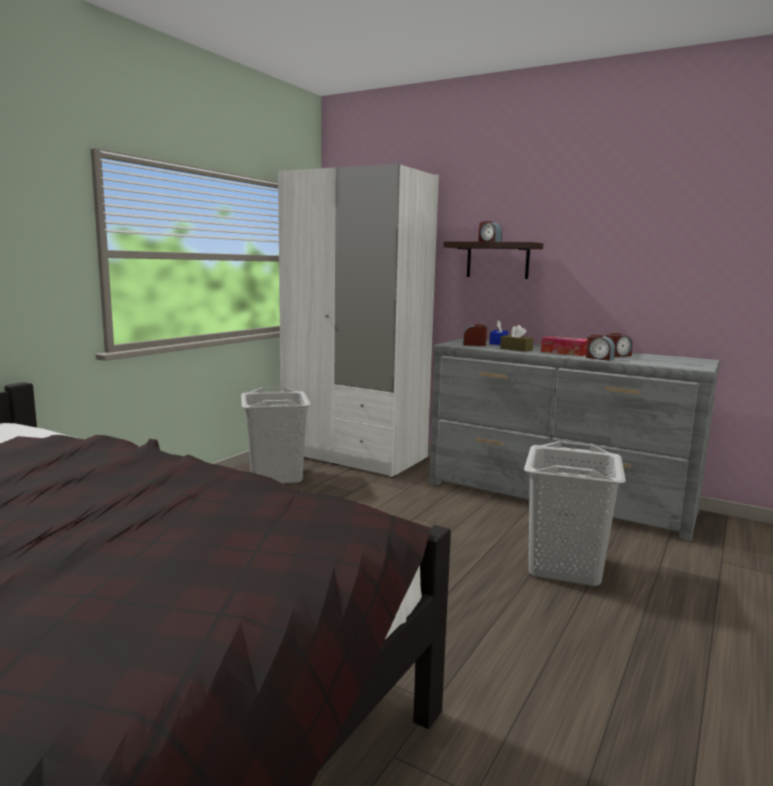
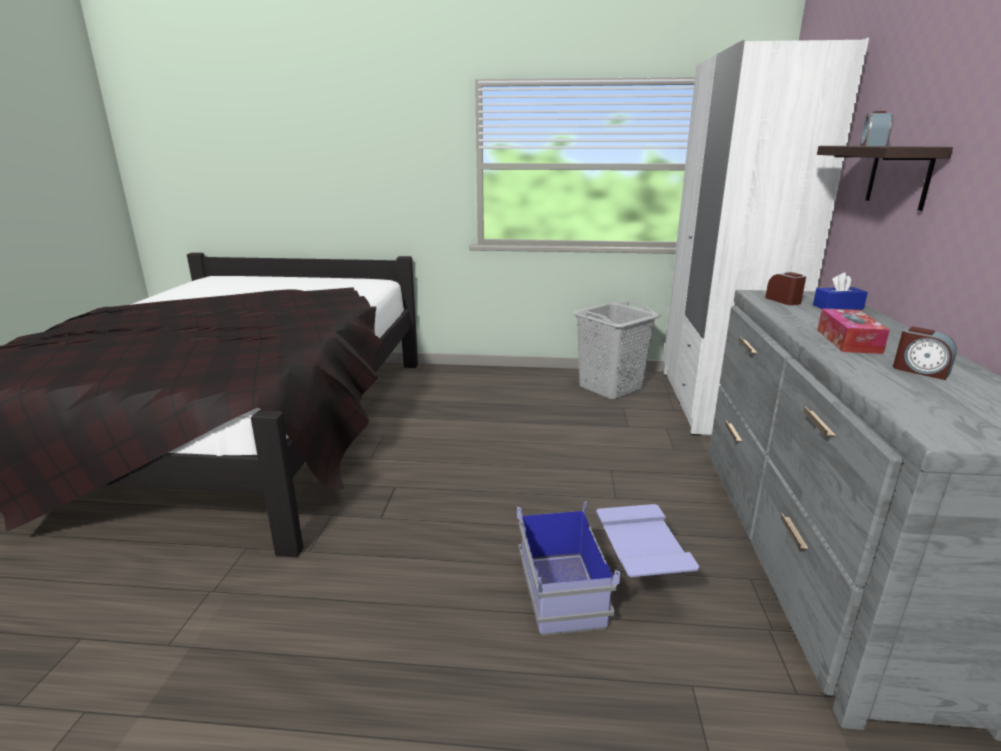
camera: 65 degrees right, 10 degrees up
brown tissue box [500,325,534,352] -> none
grey laundry basket [524,441,626,586] -> blue storage box [517,501,700,636]
alarm clock [586,335,615,361] -> none

